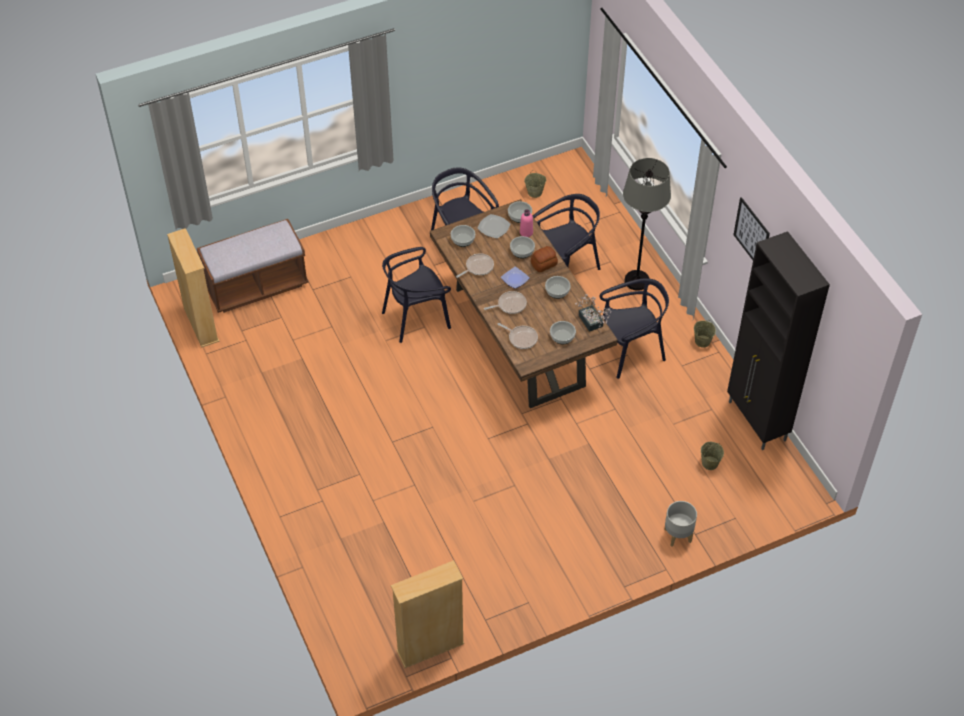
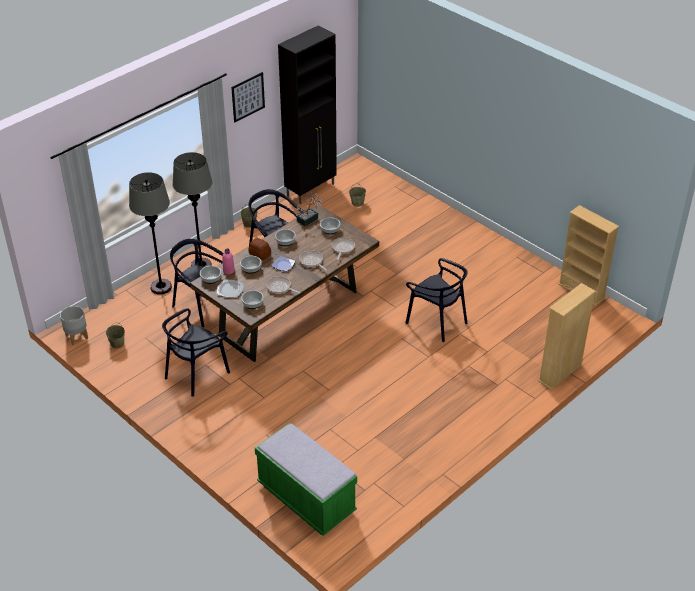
camera: 110 degrees left, 10 degrees down
beige bookcase [167,228,220,348] -> beige bookcase moved to [538,283,596,390]
brown bench [197,219,309,313] -> green bench [255,423,357,536]
black chair [382,247,451,343] -> black chair moved to [405,258,468,342]
grey planter [664,501,697,547] -> grey planter moved to [60,306,88,345]
none -> grey floor lamp [129,172,172,294]

